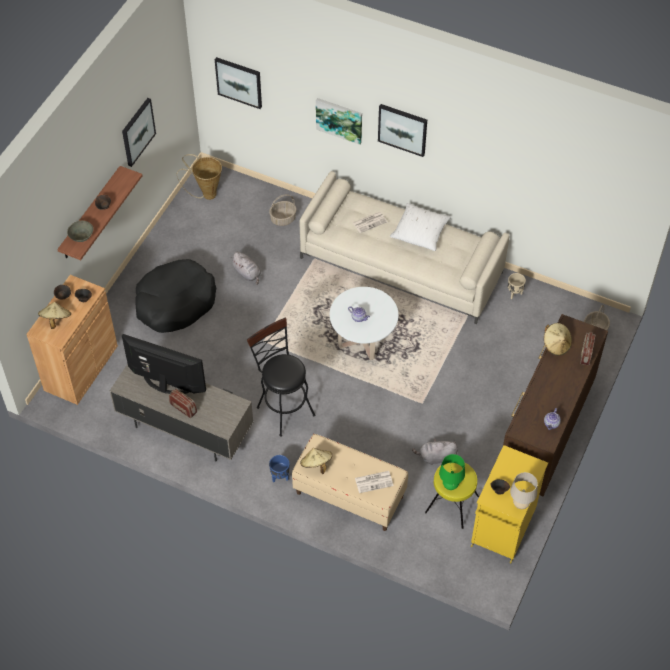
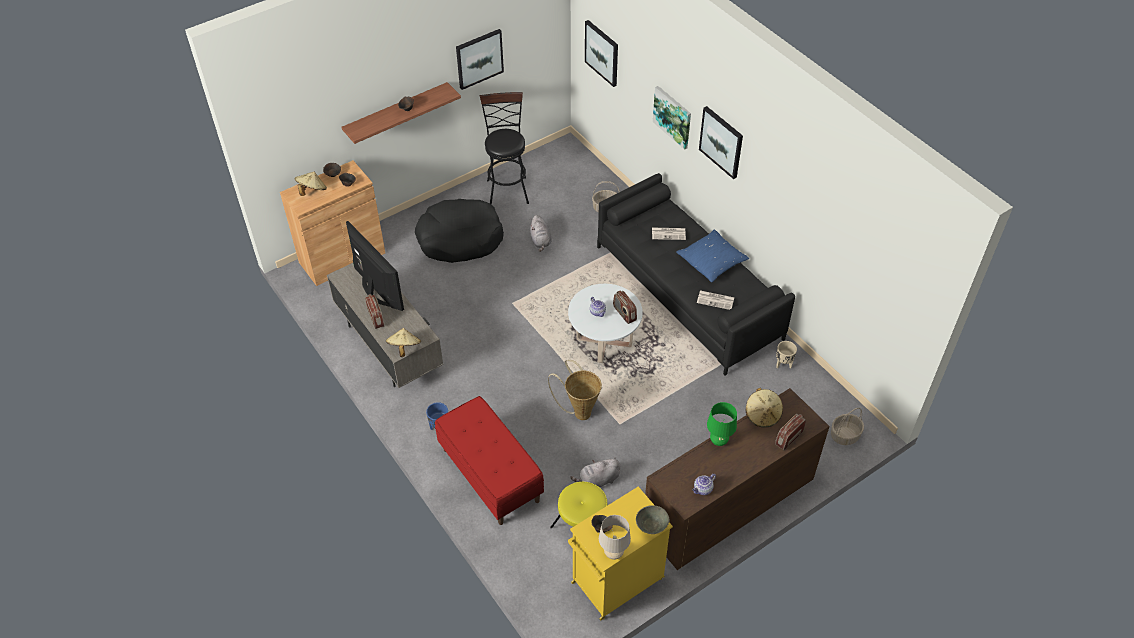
camera: 30 degrees right, 5 degrees down
grey bowl [67,221,93,242] -> grey bowl moved to [636,505,669,534]
basket [177,154,222,200] -> basket moved to [548,360,602,420]
black stool [247,317,315,437] -> black stool moved to [480,92,529,205]
beige bench [292,434,408,531] -> red bench [435,396,544,525]
beige sofa [300,171,509,324] -> black sofa [597,173,795,376]
beige hat [300,448,332,474] -> beige hat moved to [386,328,421,357]
newspaper [355,471,394,493] -> newspaper moved to [697,290,735,310]
white pillow [390,203,451,251] -> blue pillow [676,230,749,282]
grey plush toy [412,438,458,465] -> grey plush toy turned 45 degrees counterclockwise [570,457,620,487]
green table lamp [439,454,465,490] -> green table lamp moved to [707,402,737,446]
none -> radio [613,291,637,324]

